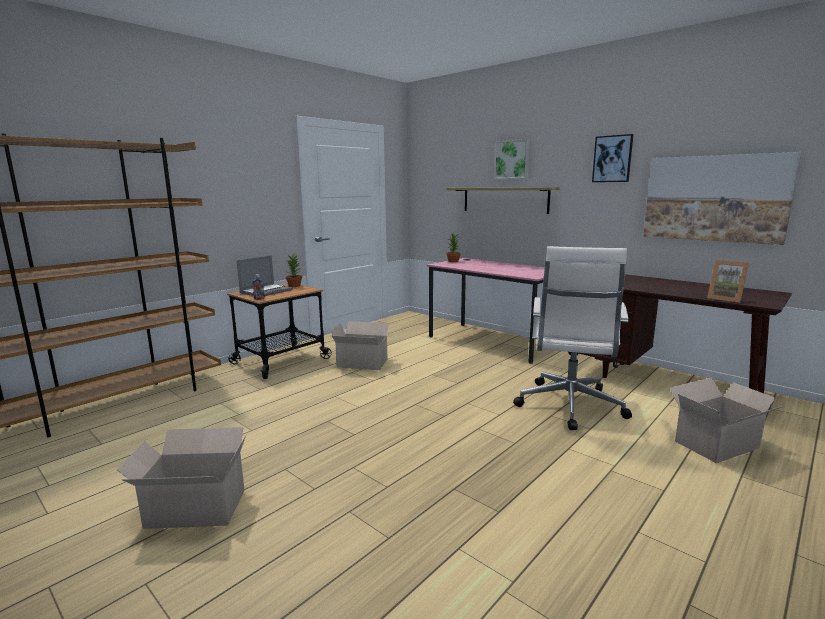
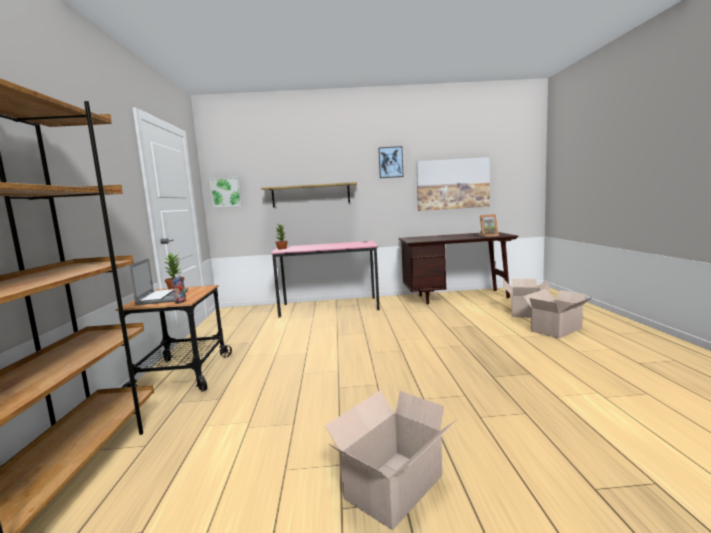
camera: 45 degrees left, 5 degrees down
cardboard box [331,321,394,370] -> cardboard box moved to [523,289,594,339]
picture [494,139,530,179] -> picture moved to [209,177,242,207]
white office chair [513,246,632,430] -> none

